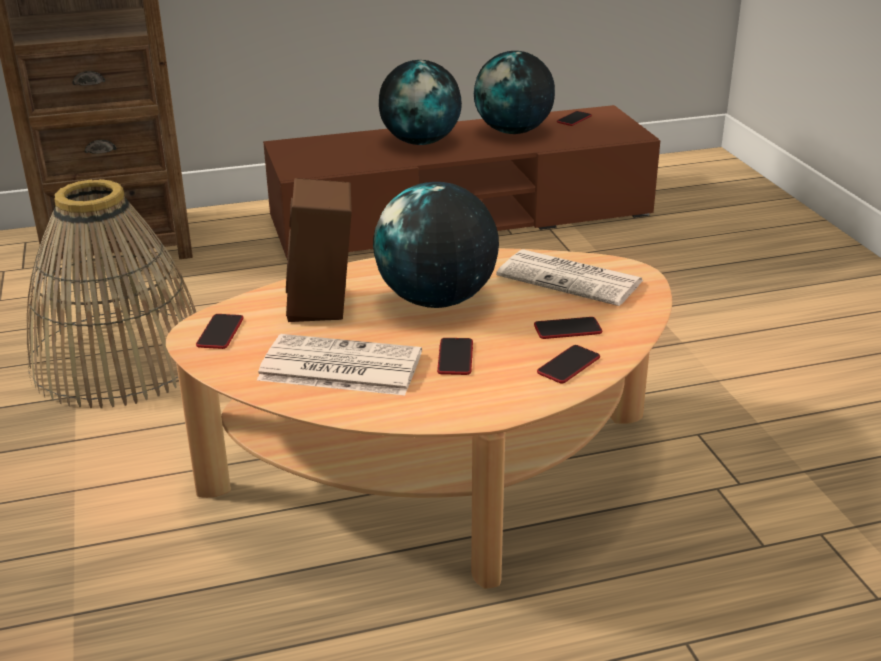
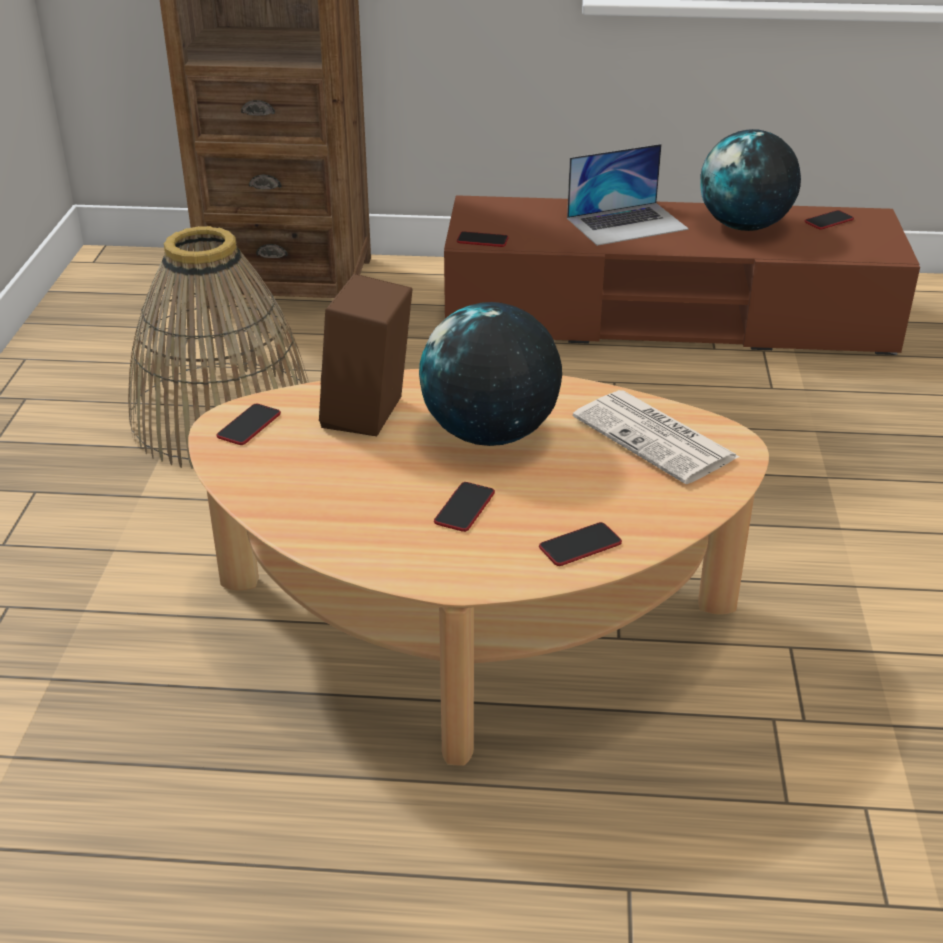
camera: 20 degrees right, 5 degrees up
newspaper [257,334,422,396] -> none
globe [379,60,462,145] -> laptop [567,144,689,246]
phone [534,317,602,339] -> phone moved to [457,231,509,247]

